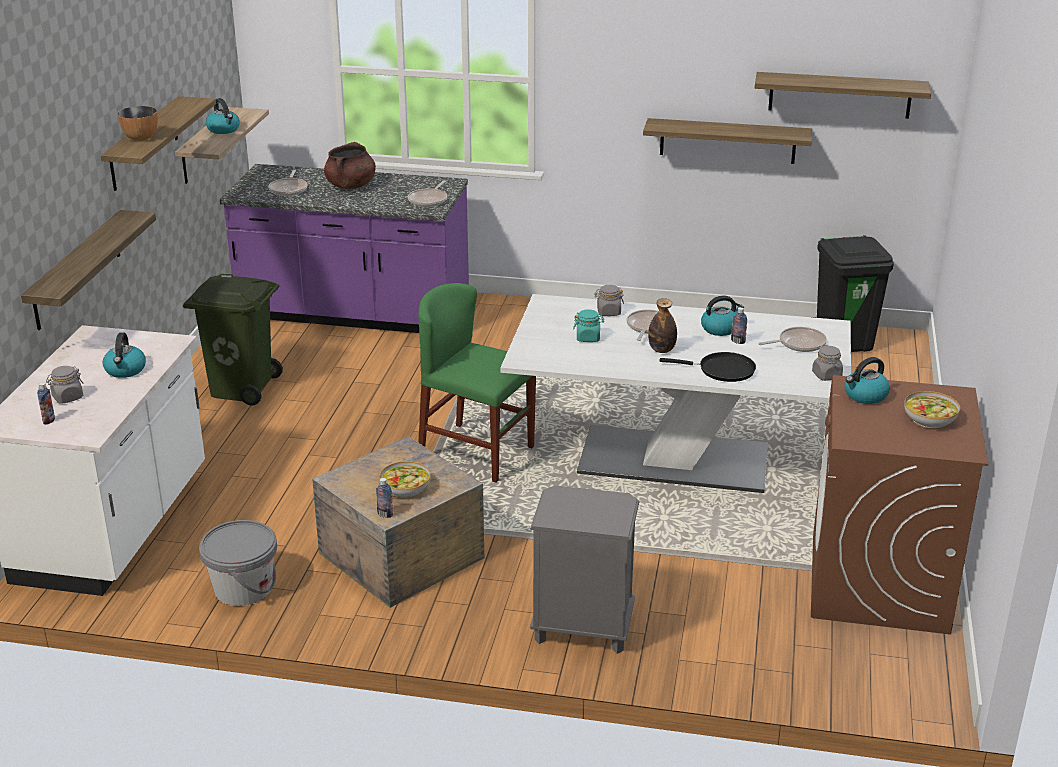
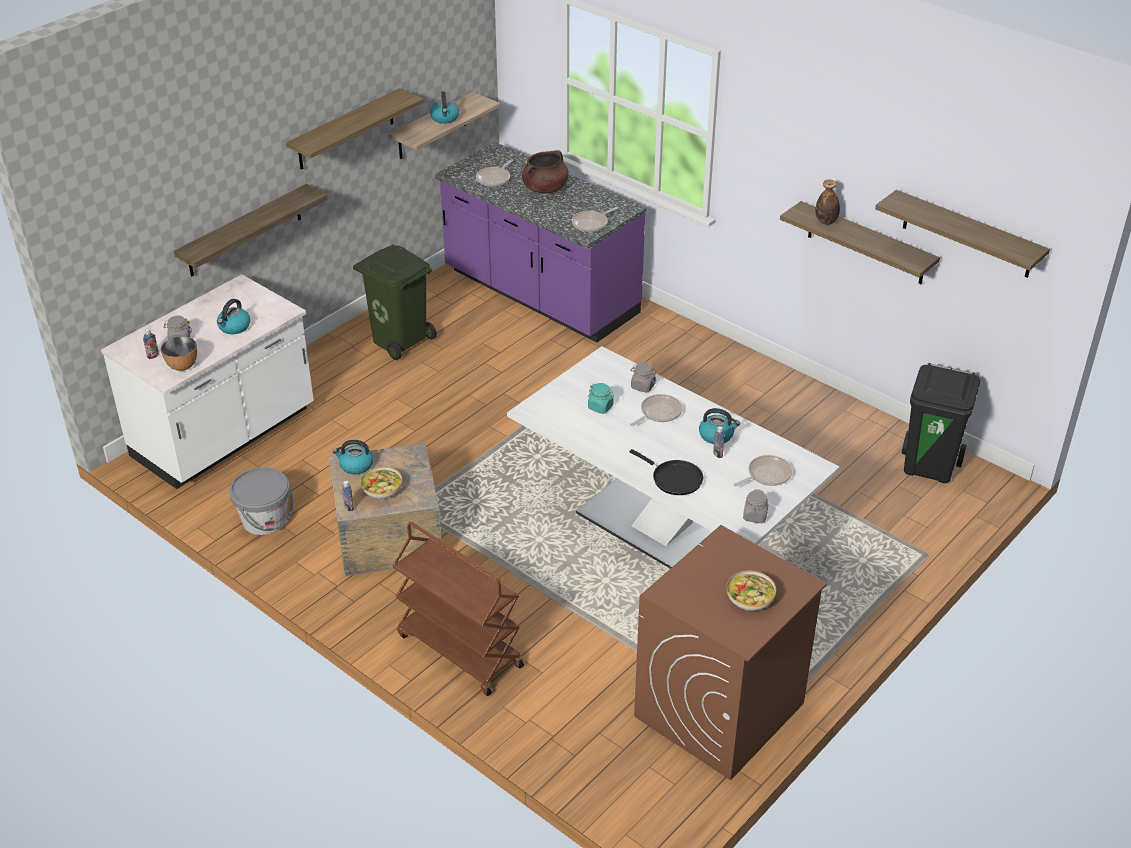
camera: 30 degrees right, 10 degrees up
bowl [117,106,158,141] -> bowl moved to [161,336,197,371]
green chair [418,283,536,483] -> none
grey nightstand [530,485,639,654] -> brown cart [392,522,524,696]
bottle [648,298,677,353] -> bottle moved to [815,179,840,225]
frying pan [758,327,827,352] -> frying pan turned 45 degrees counterclockwise [734,455,792,486]
kettle [845,357,890,404] -> kettle moved to [333,440,373,475]

